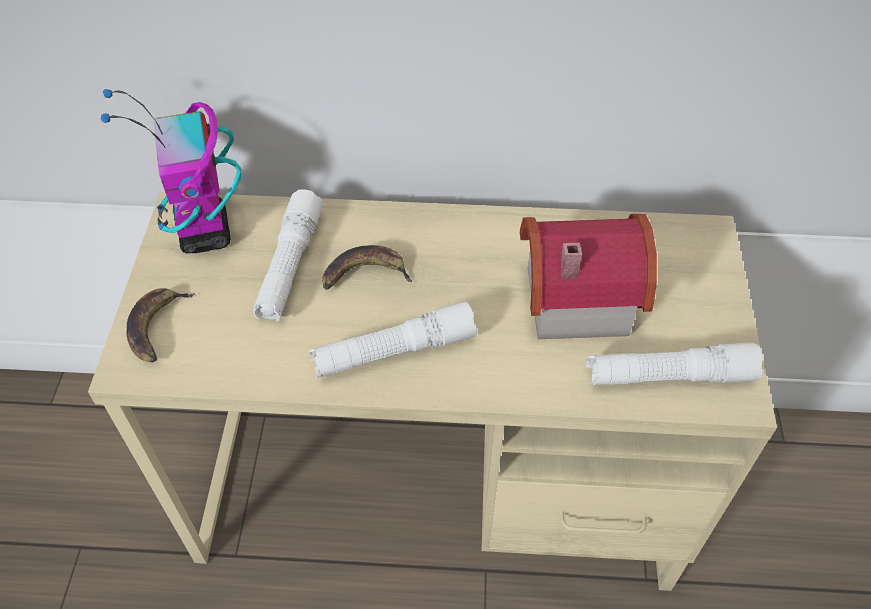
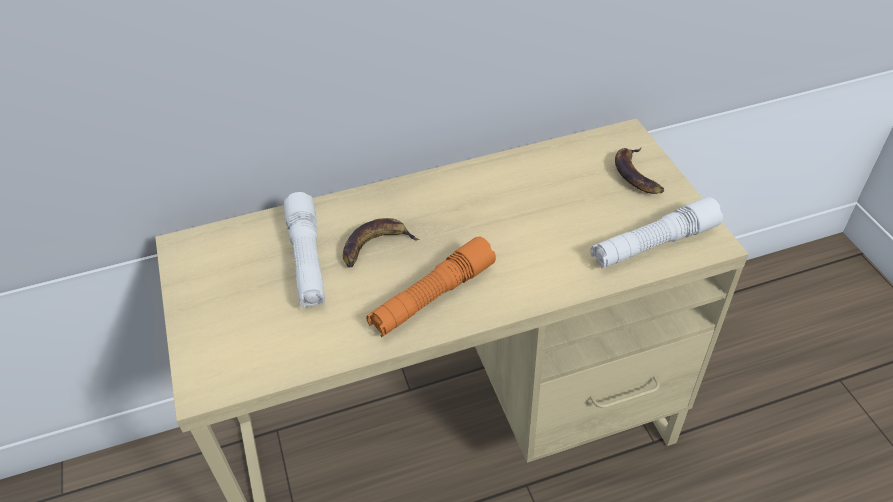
camera: 20 degrees left, 5 degrees down
toy robot [101,89,241,254] -> none
banana [126,288,195,363] -> banana moved to [615,148,664,194]
white flashlight [309,302,477,378] -> orange flashlight [366,236,496,337]
toy house [520,214,657,339] -> none

